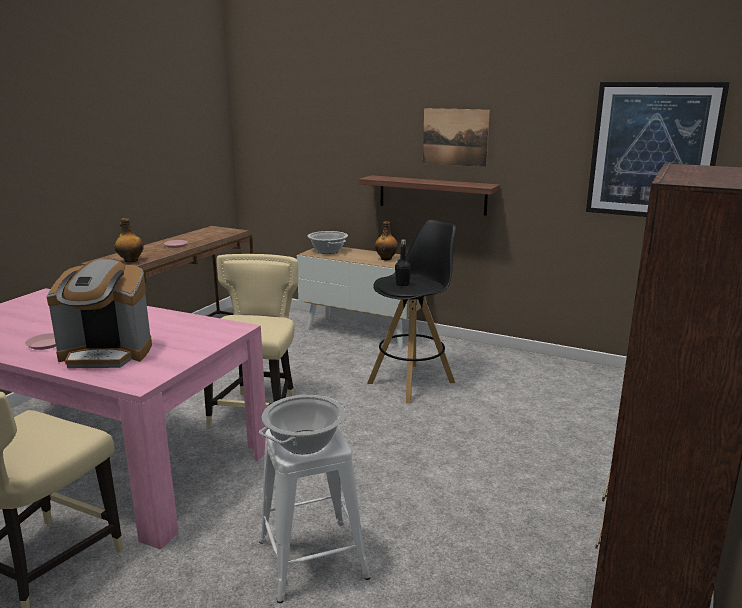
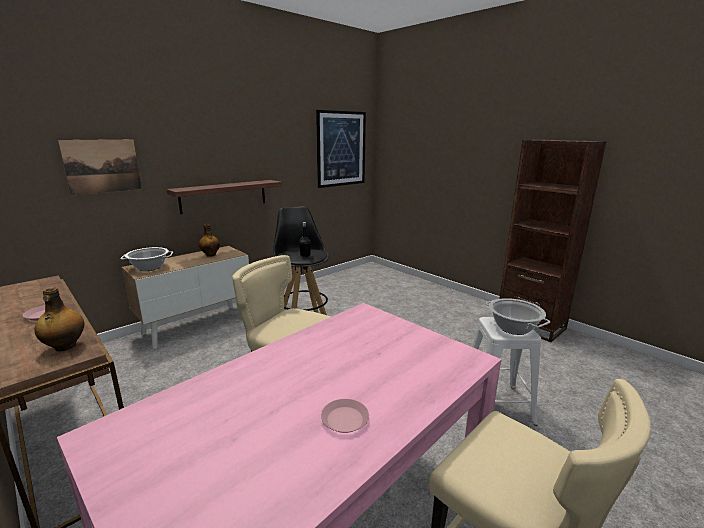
camera: 70 degrees left, 0 degrees up
coffee machine [47,259,152,368] -> none
picture [423,108,490,167] -> picture moved to [58,139,142,195]

